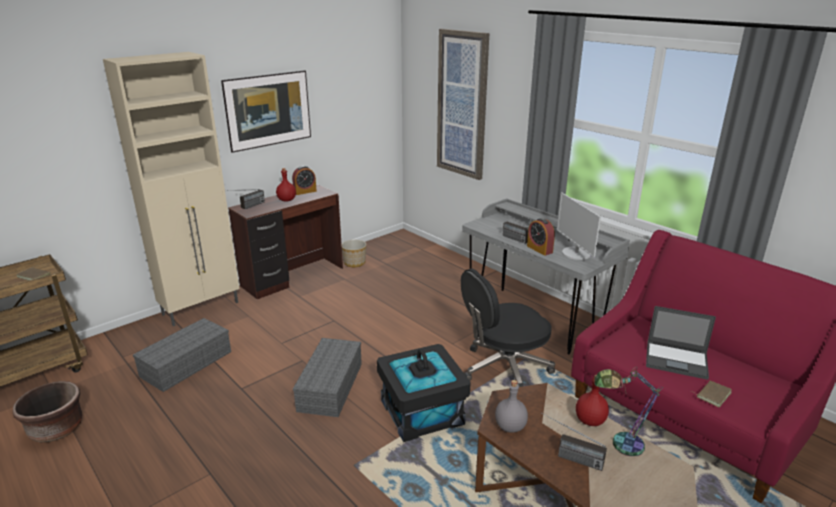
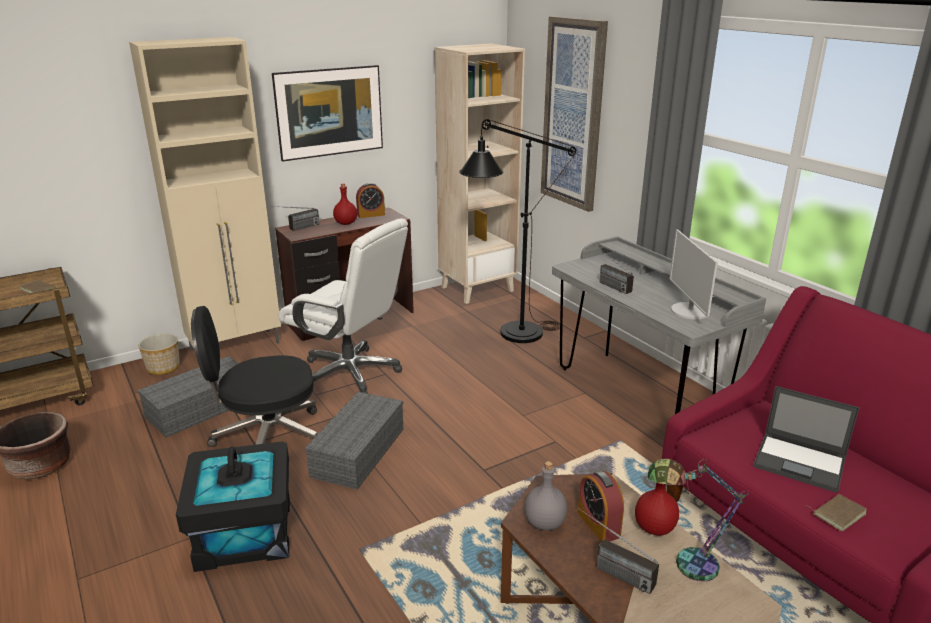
camera: 10 degrees right, 0 degrees up
planter [342,240,366,267] -> planter moved to [138,334,180,375]
black storage box [377,344,471,442] -> black storage box moved to [176,441,290,572]
black office chair [461,268,555,387] -> black office chair moved to [191,306,318,447]
alarm clock [527,218,555,255] -> alarm clock moved to [578,471,624,542]
none -> white office chair [279,218,408,394]
none -> beige bookcase [435,43,525,304]
none -> black floor lamp [459,119,576,343]

